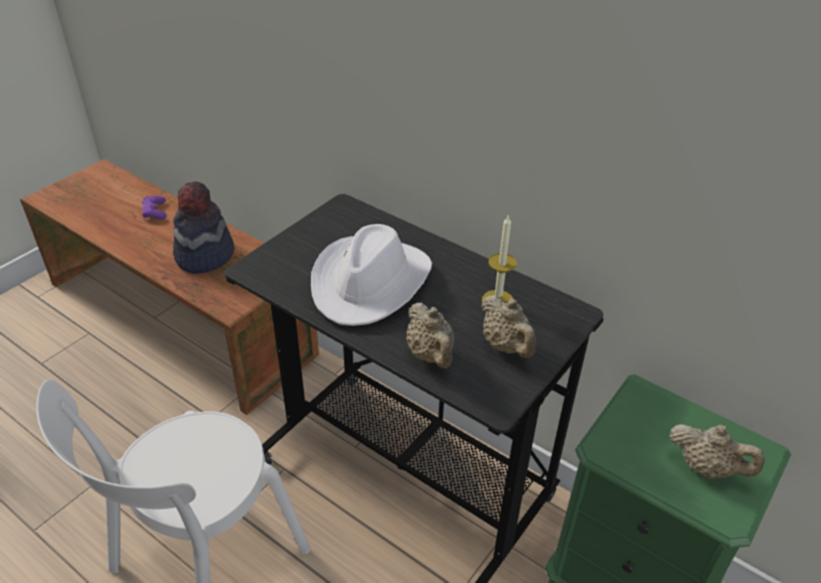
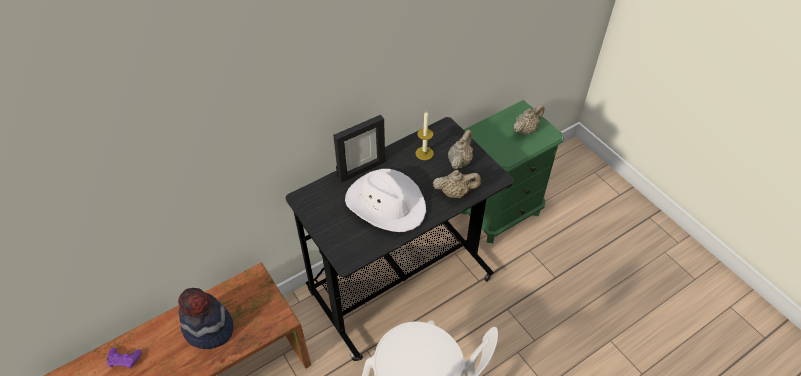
camera: 70 degrees left, 10 degrees up
beige teapot [481,295,536,358] -> beige teapot turned 60 degrees counterclockwise [448,130,473,169]
none -> picture frame [333,115,385,183]

